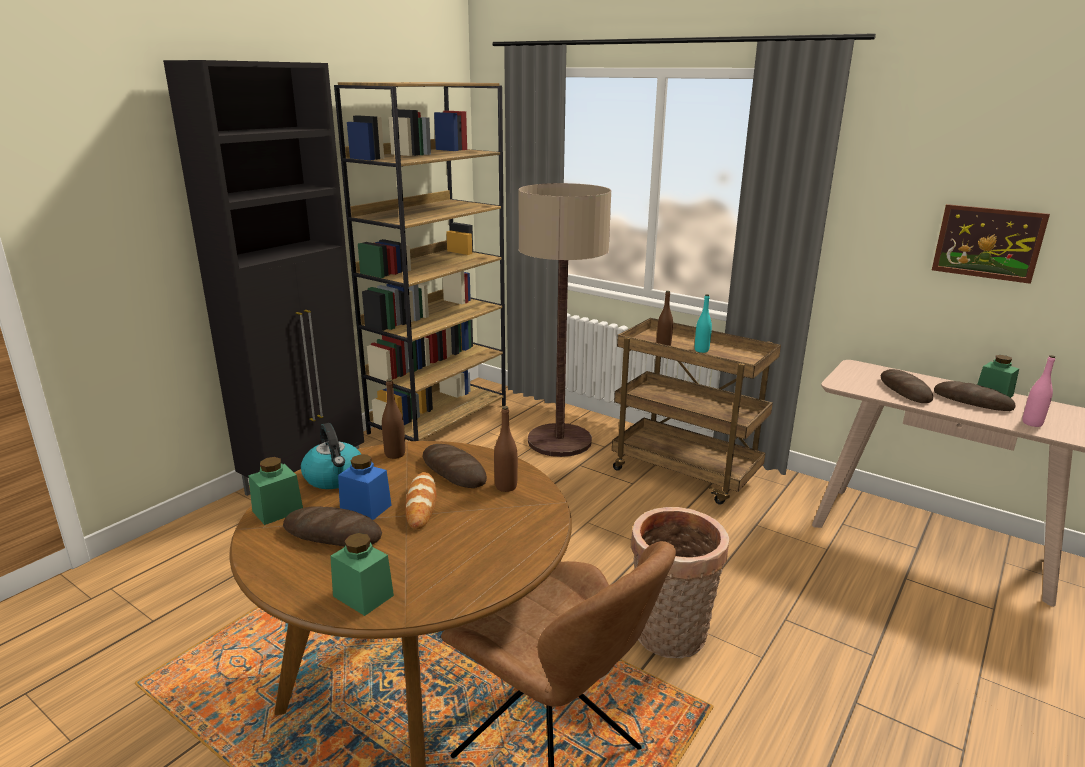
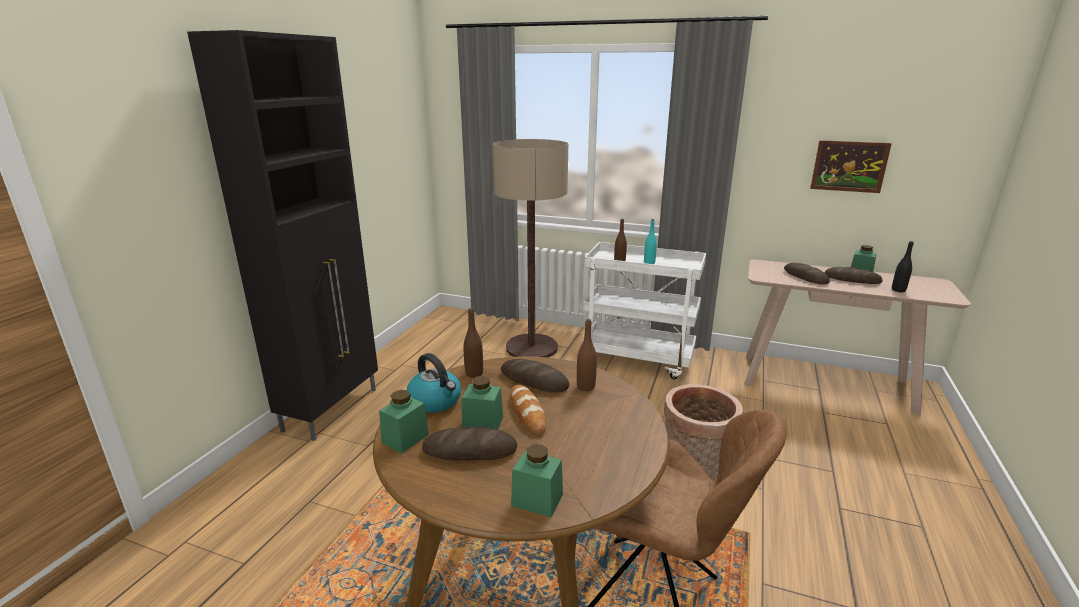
camera: 15 degrees left, 0 degrees up
brown bookcase [334,82,506,441] -> none
blue jar [338,454,391,520] -> green jar [462,376,503,430]
brown cart [612,318,781,505] -> white cart [582,242,706,379]
pink bottle [1022,355,1055,427] -> black bottle [892,241,914,292]

